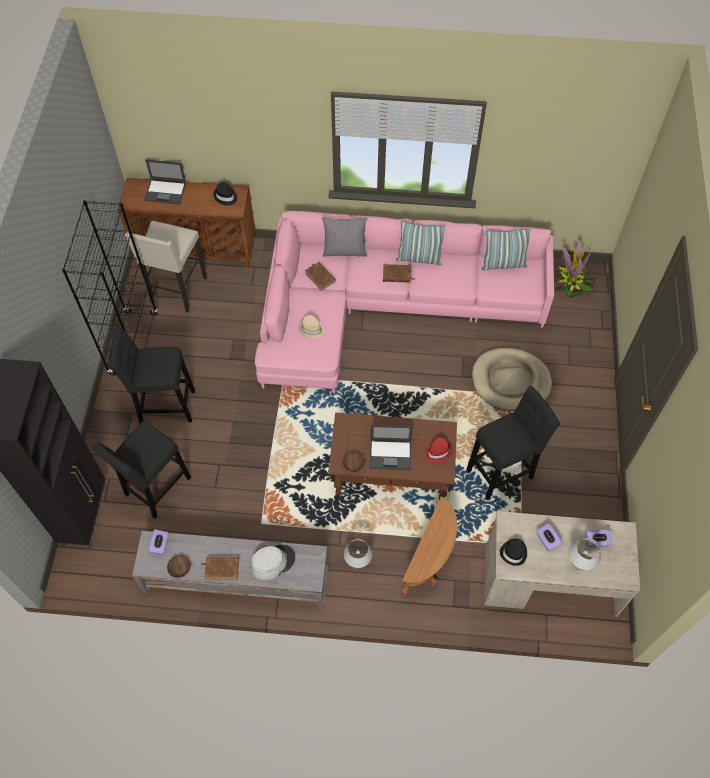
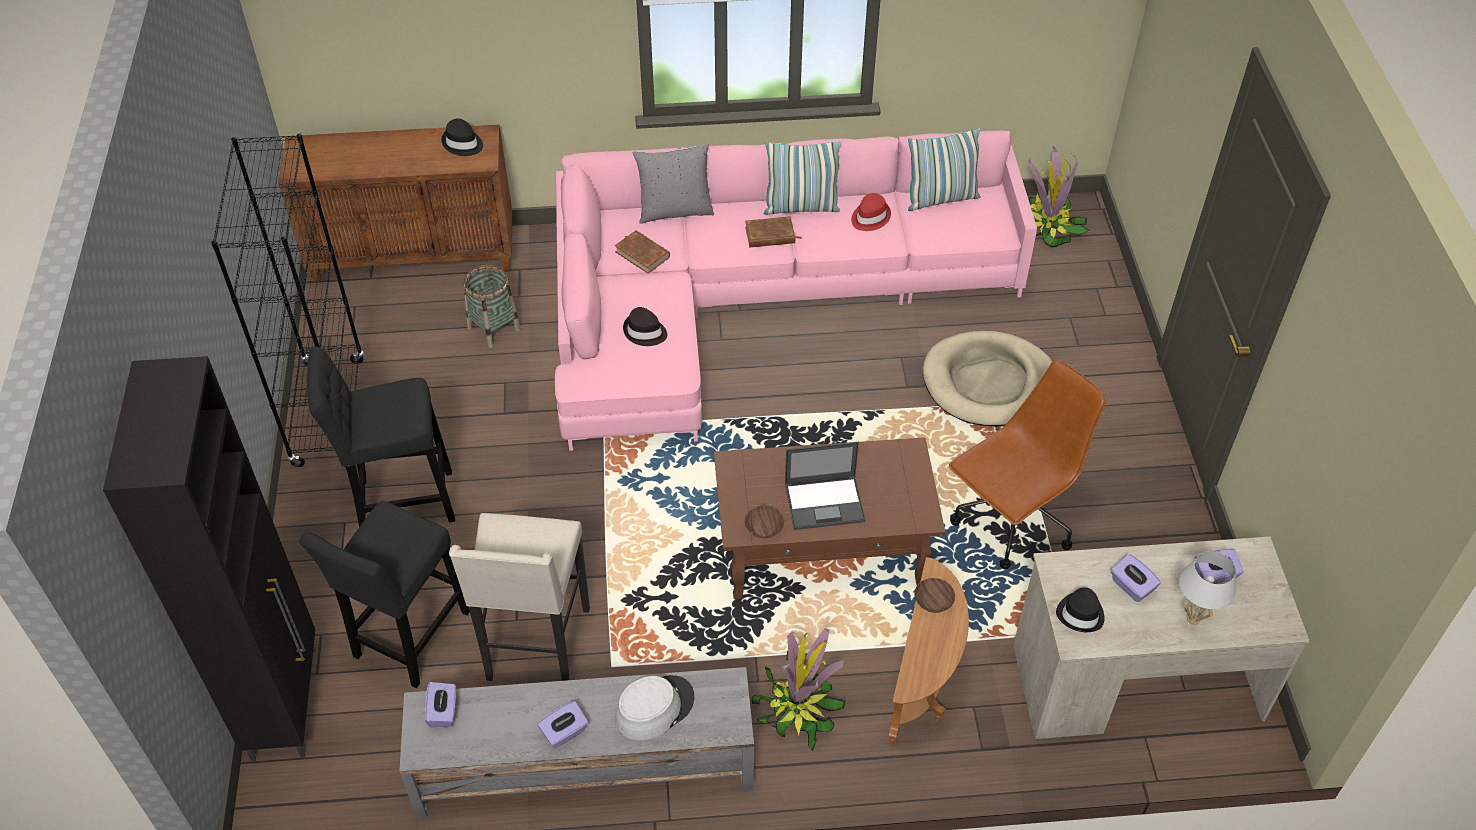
camera: 10 degrees left, 10 degrees down
beige stool [125,221,207,312] -> beige stool moved to [449,513,590,681]
laptop [144,159,186,205] -> none
brown bowl [167,555,191,578] -> brown bowl moved to [914,578,955,613]
brown book [201,557,239,579] -> purple tissue box [537,701,588,748]
beige hat [299,315,324,339] -> black hat [623,307,667,346]
white table lamp [344,539,372,569] -> potted plant [752,628,845,751]
red hat [425,438,452,463] -> red hat moved to [851,193,891,231]
black stool [467,386,560,500] -> brown office chair [949,360,1106,570]
none -> basket [464,265,521,348]

